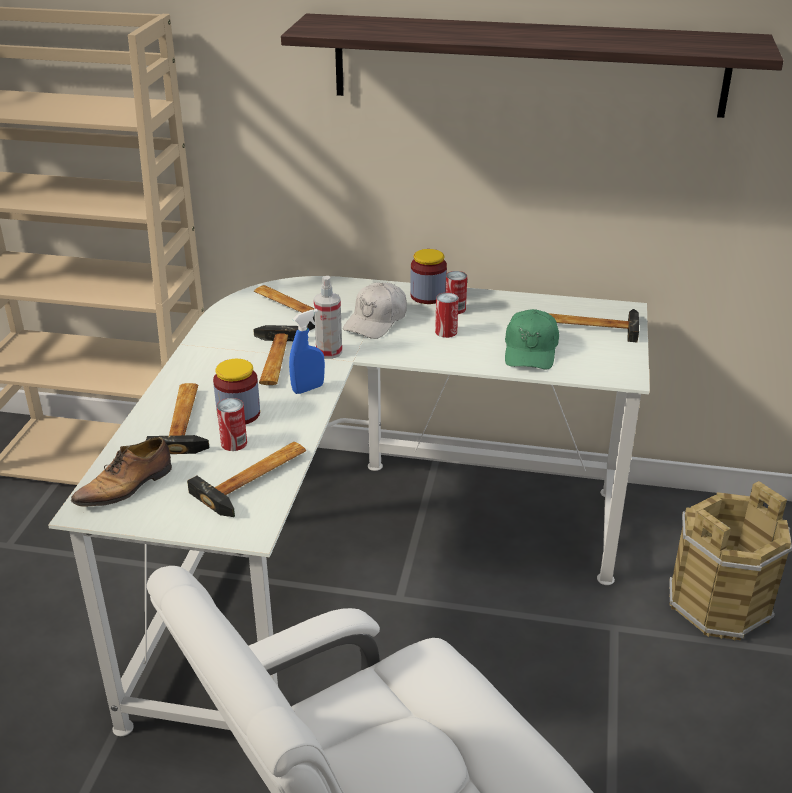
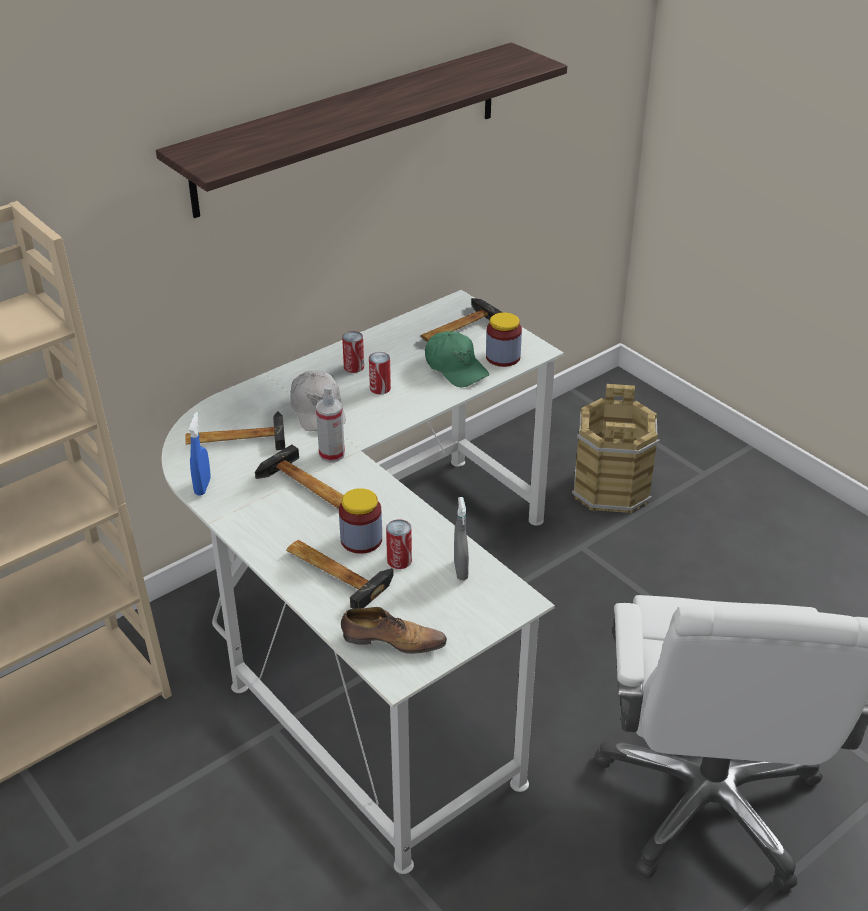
camera: 50 degrees left, 5 degrees up
shoe [71,437,172,507] -> shoe turned 75 degrees counterclockwise [341,607,447,654]
hammer [187,442,306,517] -> grey spray bottle [454,497,469,580]
blue spray bottle [289,309,325,394] -> blue spray bottle moved to [188,412,211,496]
jar [410,249,447,304] -> jar moved to [486,312,522,367]

